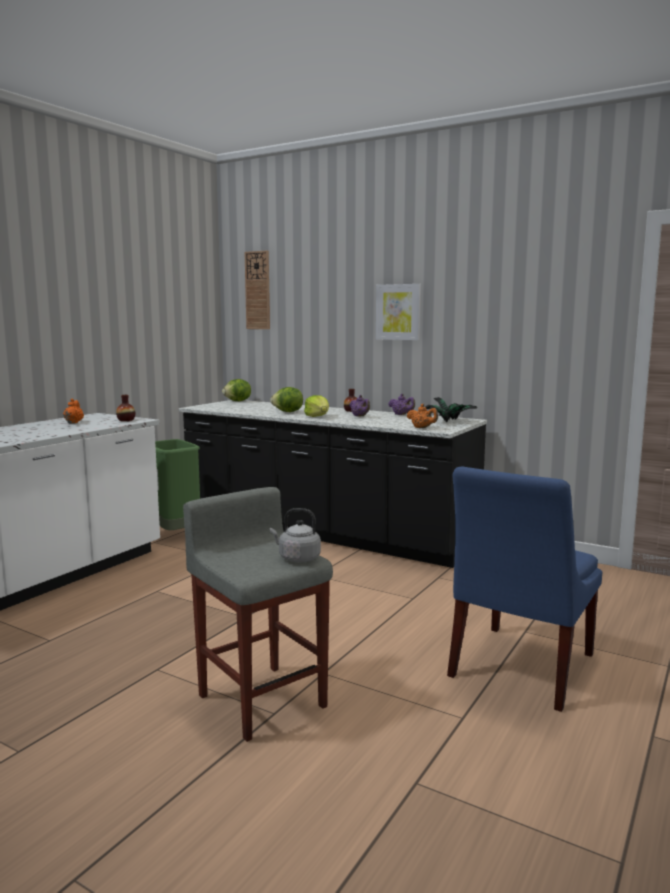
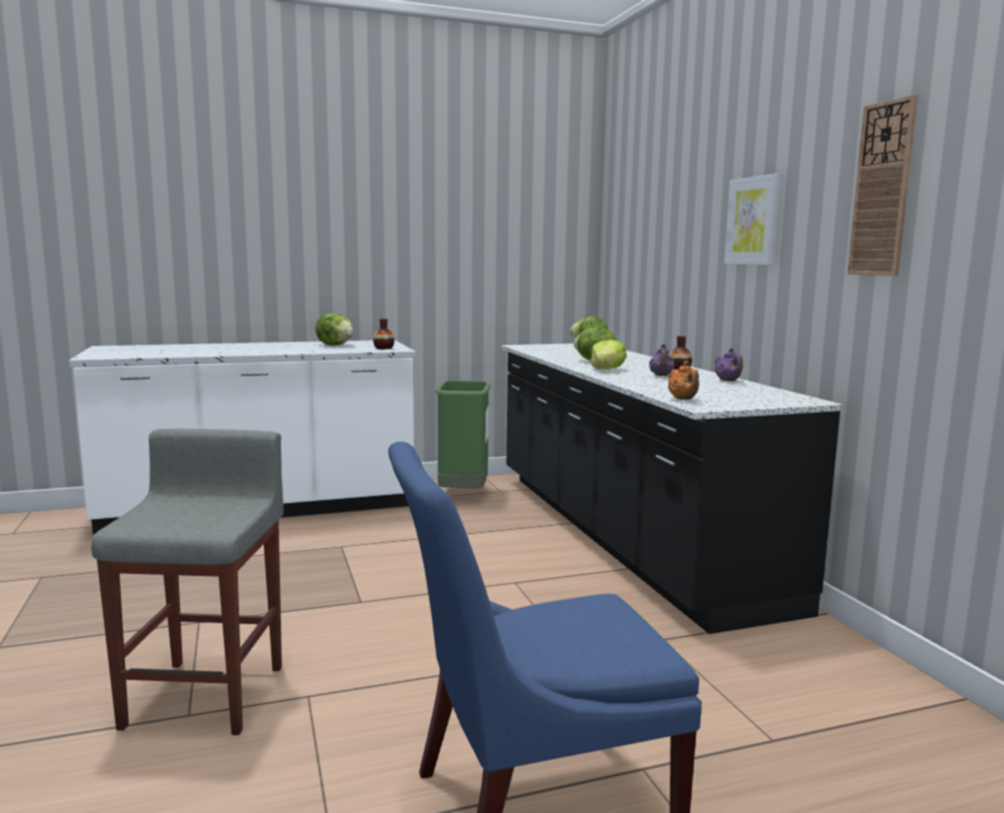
camera: 40 degrees right, 0 degrees up
orange teapot [63,399,84,424] -> lettuce [315,313,353,346]
wall clock [245,250,270,329] -> wall clock moved to [848,95,918,276]
grey kettle [270,508,321,562] -> none
potted plant [425,397,477,422] -> none

